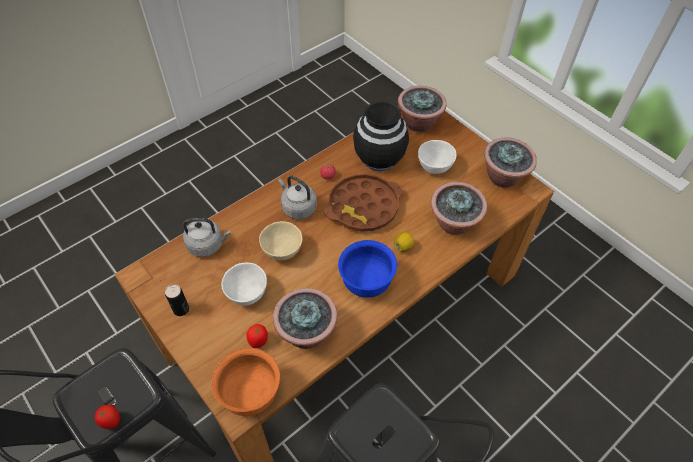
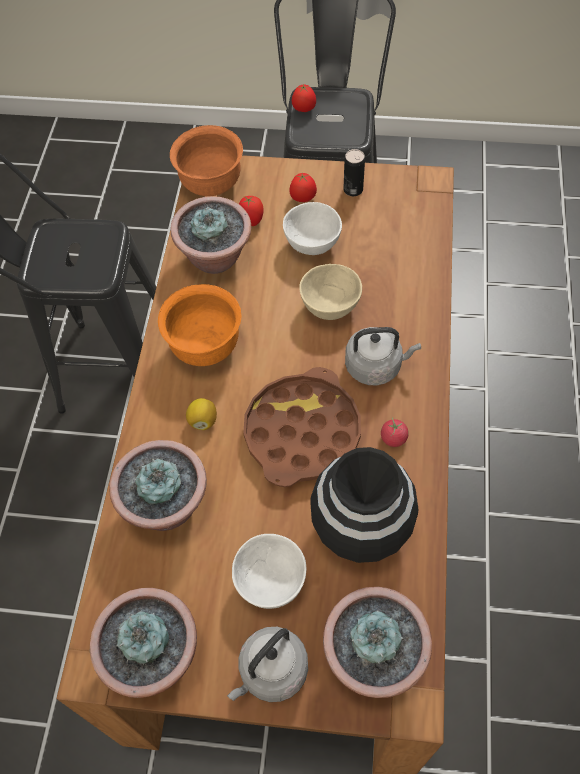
camera: 140 degrees right, 5 degrees up
grey kettle [183,218,231,257] -> grey kettle moved to [227,627,308,702]
blue bowl [338,240,397,298] -> orange bowl [158,284,242,366]
none -> tomato [289,173,317,202]

